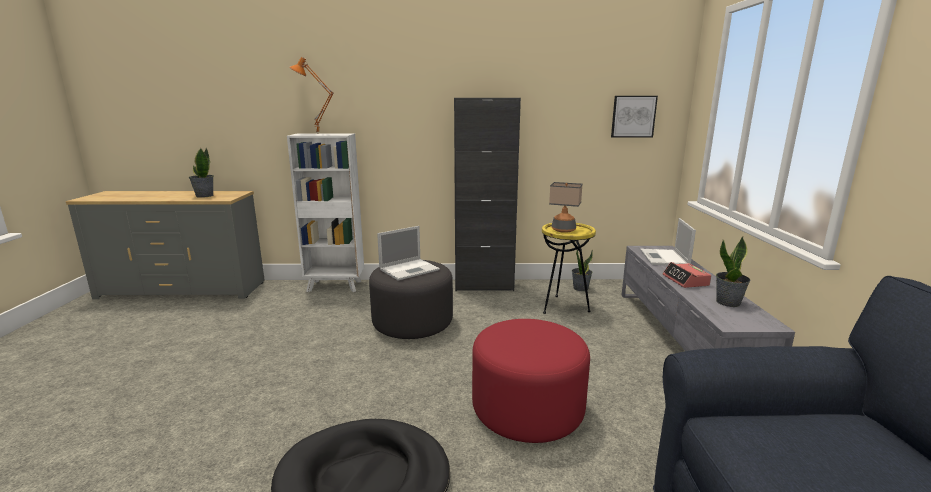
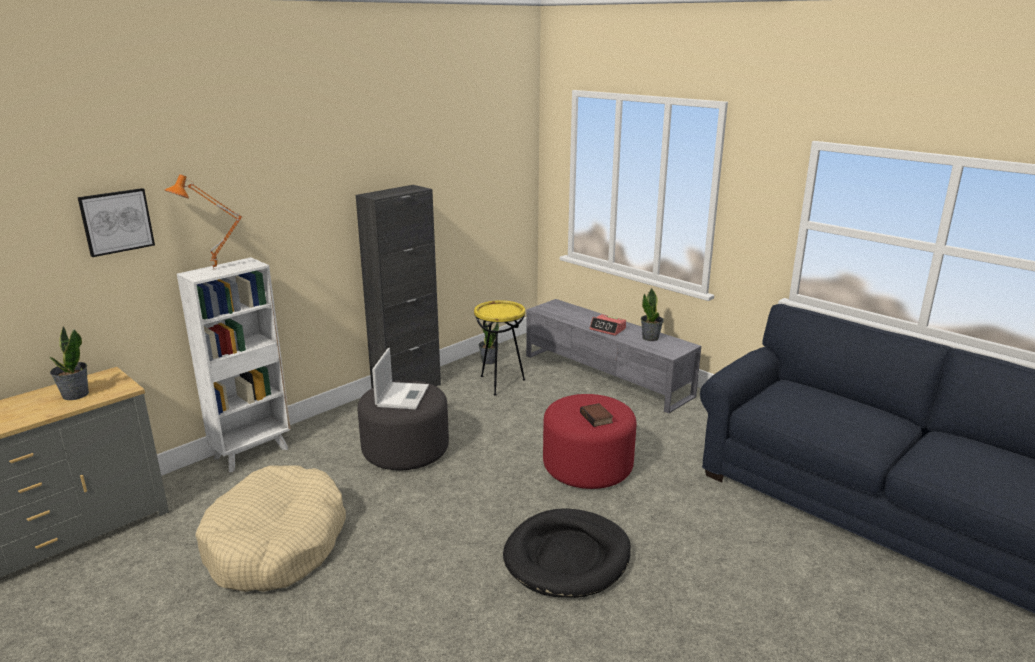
camera: 45 degrees left, 5 degrees up
table lamp [549,182,583,233] -> none
picture [611,96,658,138] -> picture moved to [77,188,155,257]
laptop [640,218,696,265] -> none
none -> beige dog bed [195,465,346,592]
none -> book [580,403,613,427]

